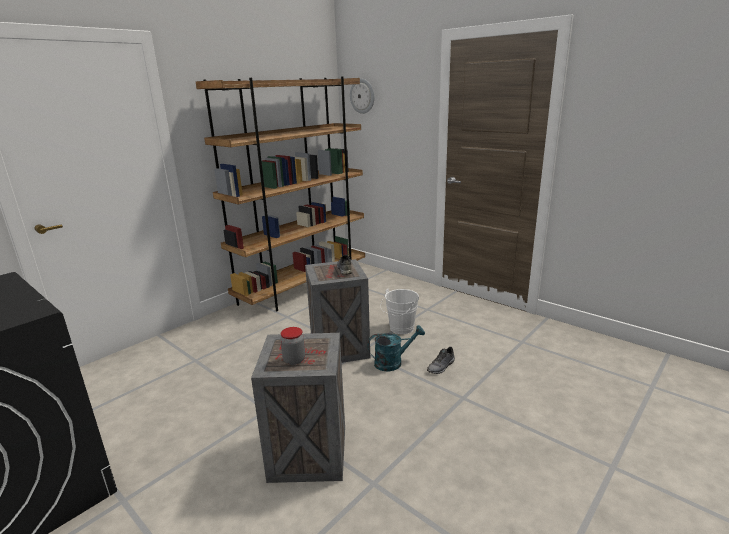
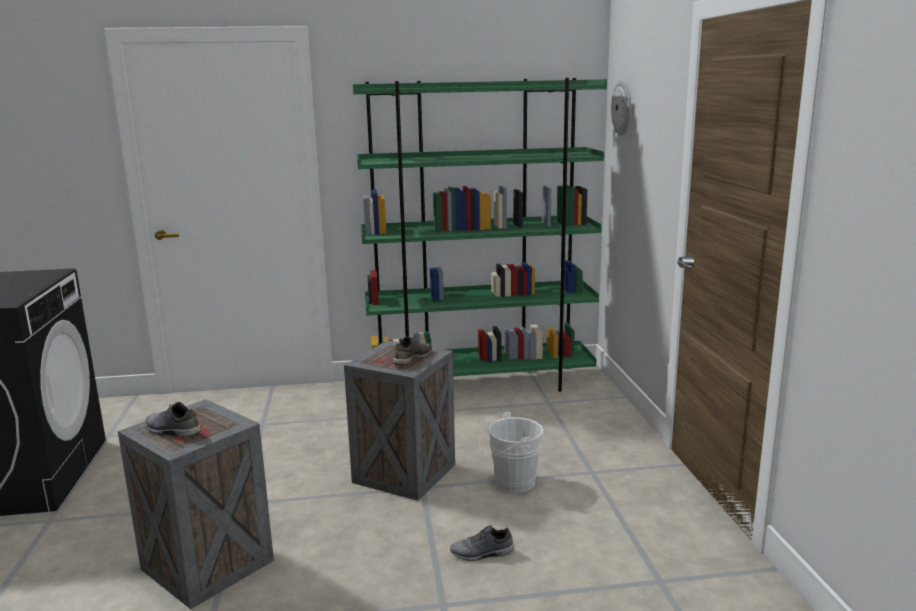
camera: 40 degrees right, 5 degrees down
brown bookcase [196,76,365,311] -> green bookcase [353,78,607,392]
jar [280,327,305,365] -> grey shoe [145,402,202,438]
turquoise watering can [367,325,425,371] -> none

